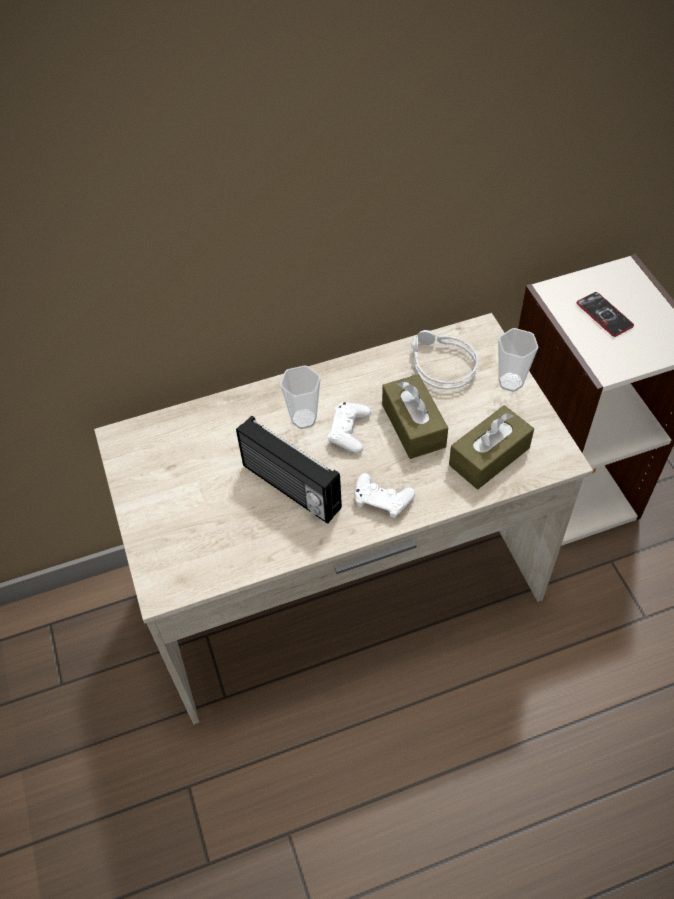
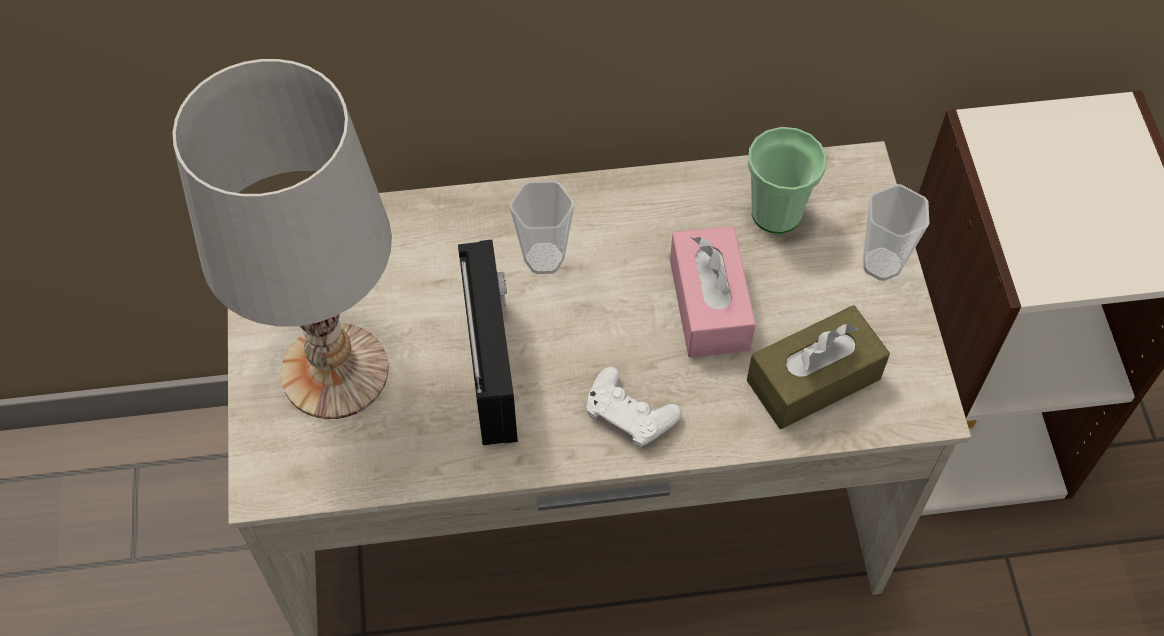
camera: 10 degrees right, 5 degrees up
radio [236,416,342,524] -> radio turned 150 degrees counterclockwise [458,239,518,445]
white game controller [328,402,371,453] -> none
brown tissue box [382,374,448,459] -> pink tissue box [670,226,756,358]
grey headphones [411,330,479,390] -> cup [748,127,827,234]
phone [577,292,634,337] -> none
none -> white table lamp [172,59,392,419]

